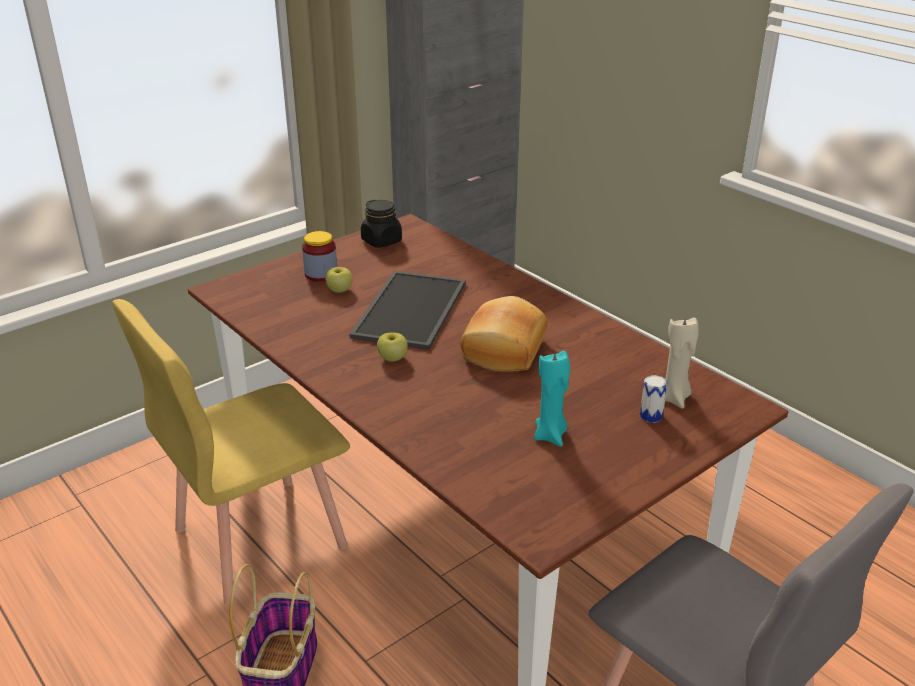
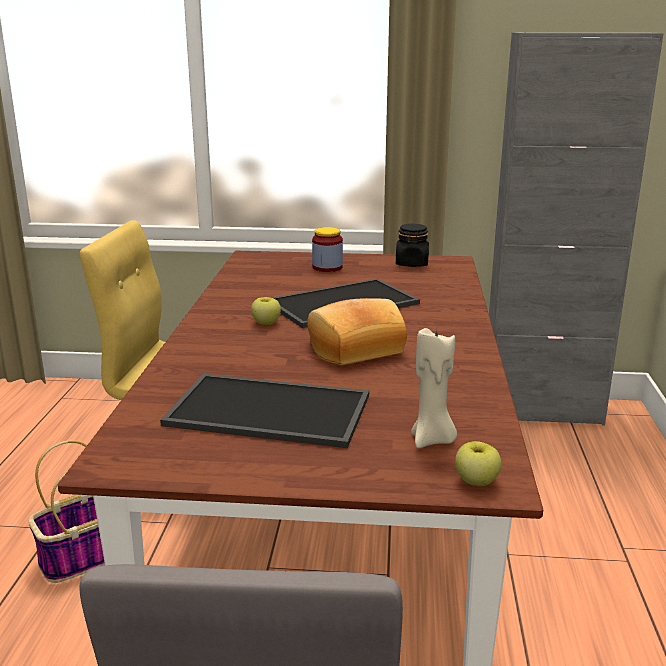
camera: 45 degrees right, 10 degrees down
apple [325,267,353,293] -> apple moved to [455,441,501,486]
turquoise candle [534,351,570,447] -> tray [160,374,369,448]
can [640,375,668,423] -> none

